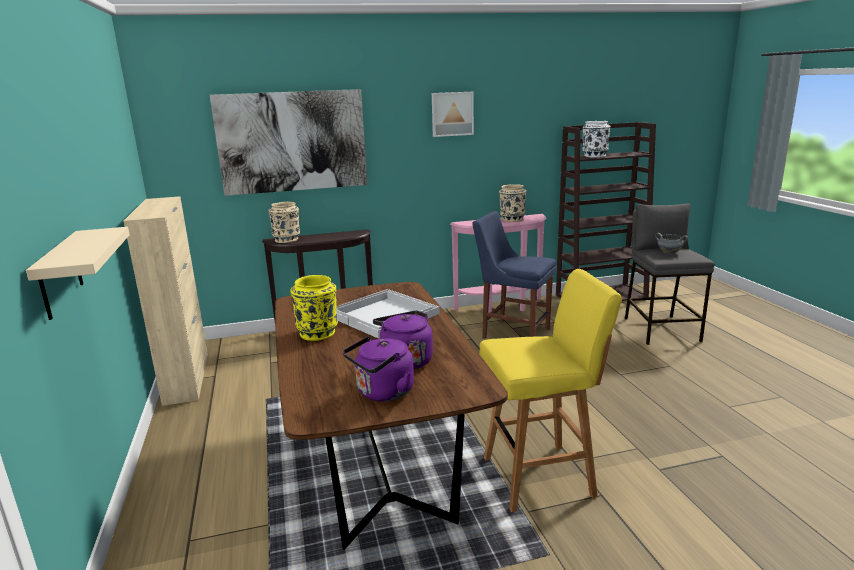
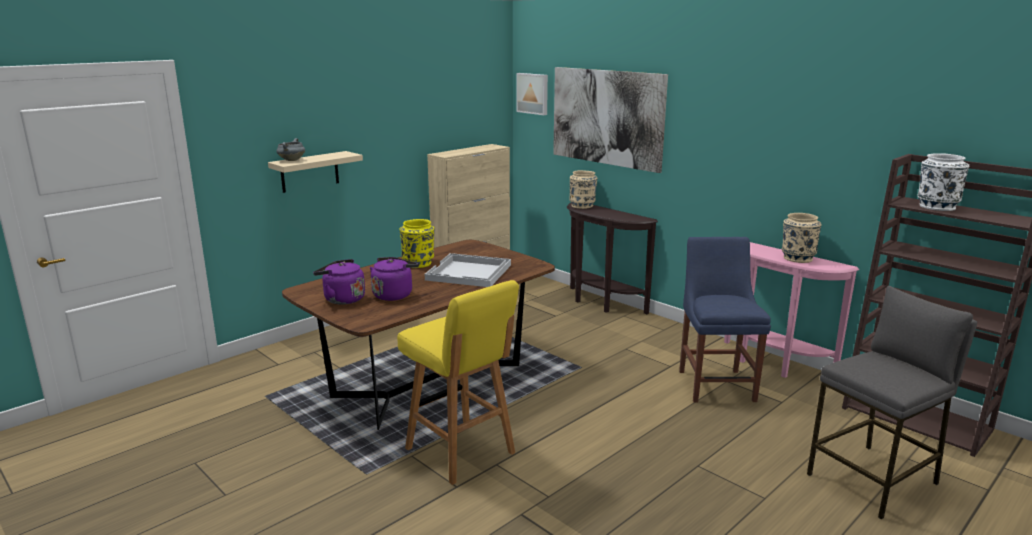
camera: 60 degrees right, 0 degrees up
picture [432,92,474,137] -> picture moved to [516,73,548,115]
grey cooking pot [655,233,688,253] -> grey cooking pot moved to [277,138,305,161]

